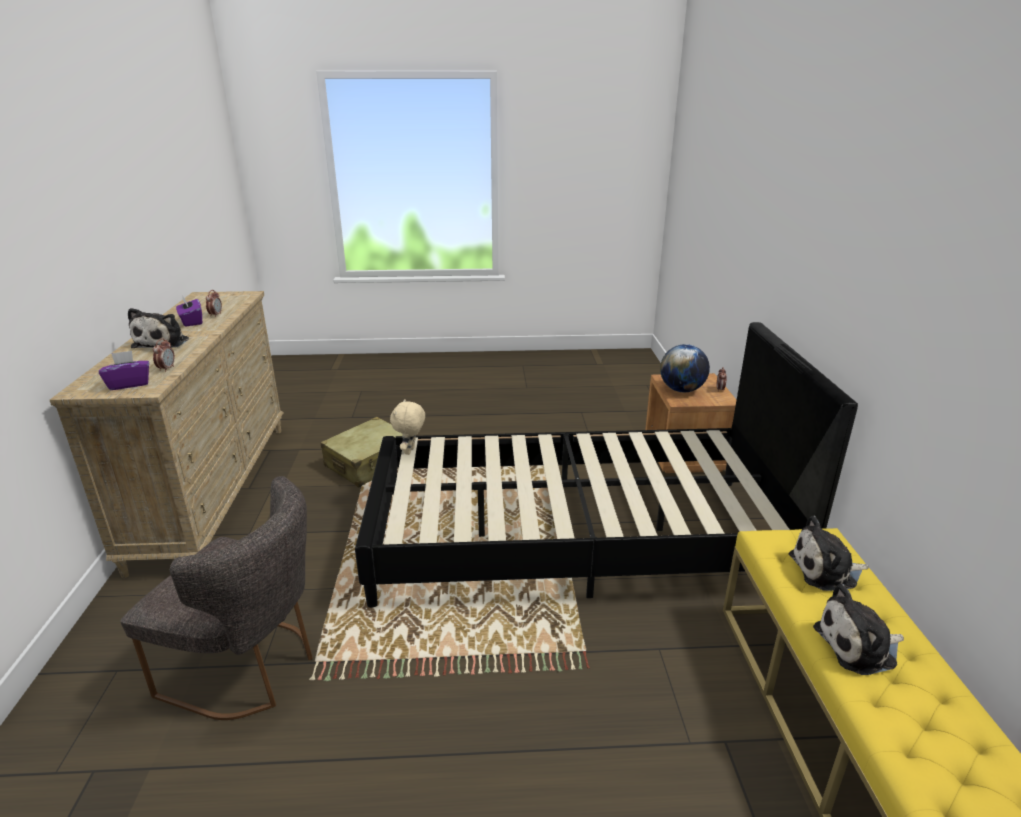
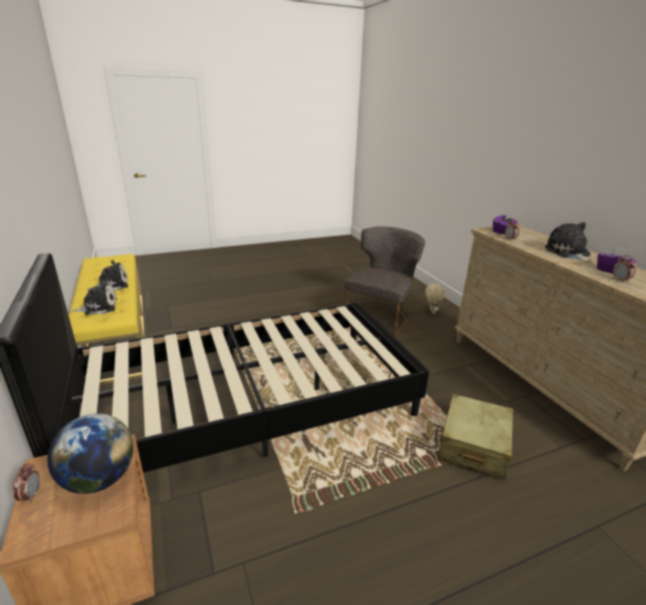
camera: 160 degrees right, 0 degrees up
grey chair [120,476,313,720] -> grey chair turned 120 degrees clockwise [345,226,425,337]
beige plush toy [390,399,425,455] -> beige plush toy moved to [425,283,445,314]

